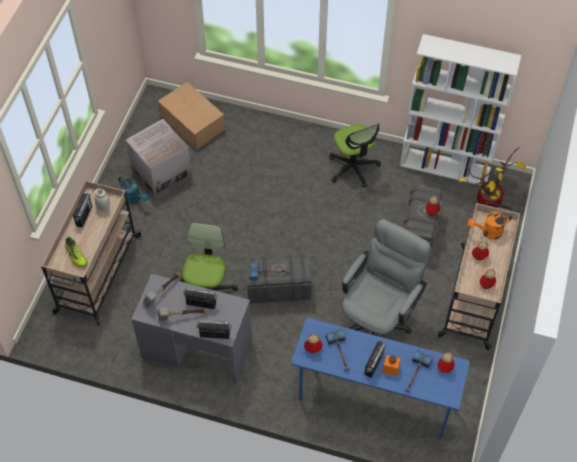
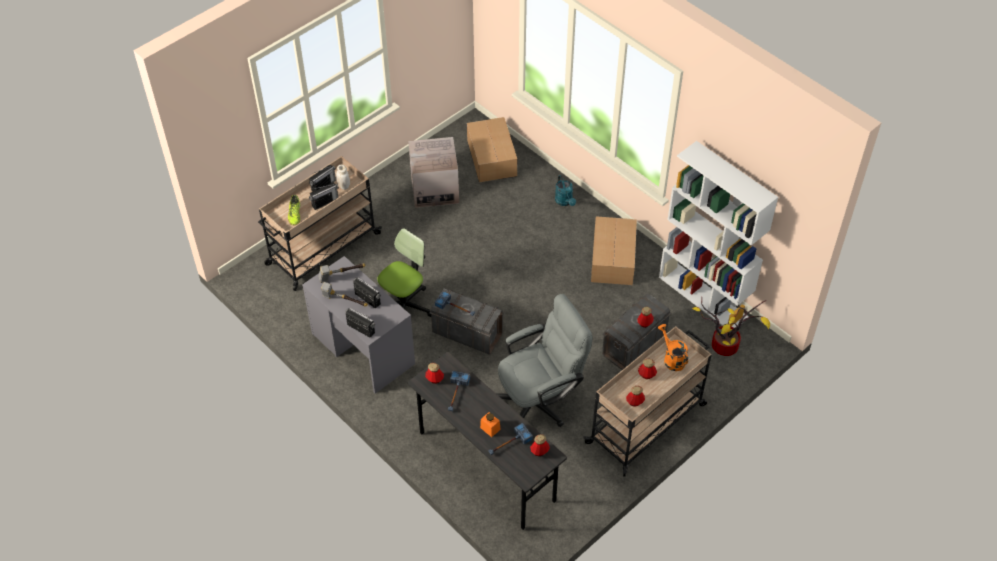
camera: 30 degrees right, 5 degrees down
turquoise watering can [118,176,148,204] -> turquoise watering can moved to [555,175,576,206]
blue desk [291,318,470,439] -> grey desk [408,352,567,530]
office chair [329,123,381,188] -> cardboard box [591,216,637,285]
radio [364,341,386,378] -> radio moved to [309,183,339,210]
orange watering can [468,211,512,240] -> orange watering can turned 45 degrees clockwise [658,324,688,371]

